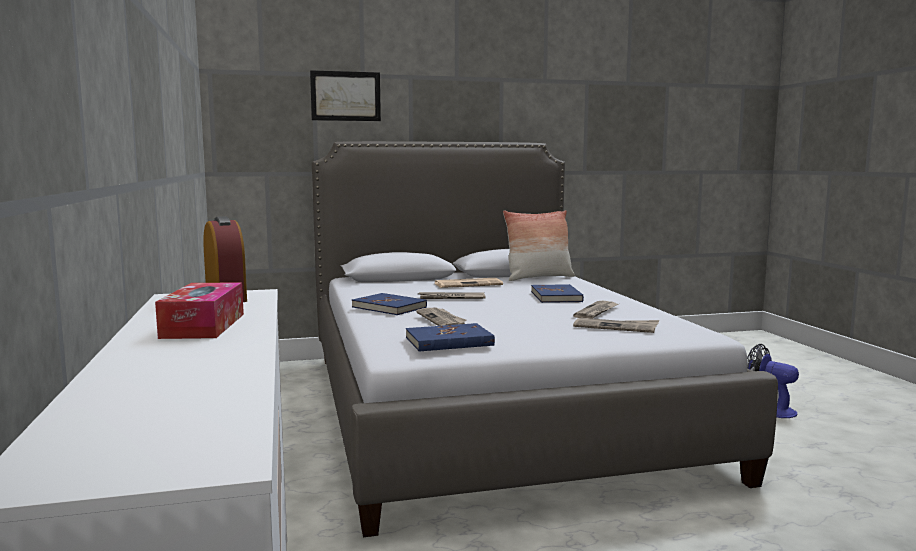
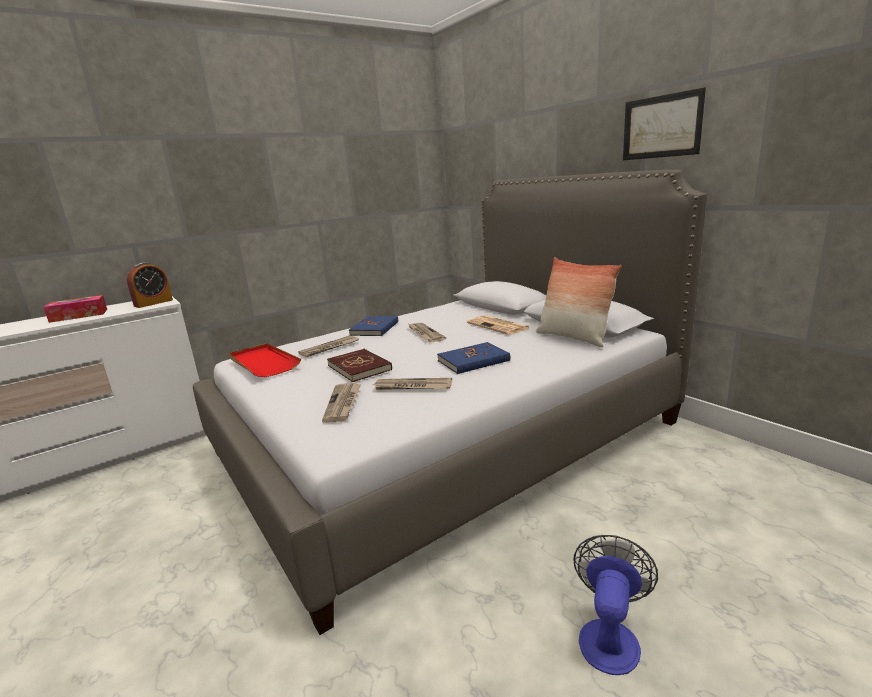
camera: 70 degrees right, 10 degrees up
picture [310,70,381,121] -> picture moved to [623,87,706,160]
blue book [406,323,495,352] -> red tray [229,343,301,377]
none -> red book [327,349,392,382]

